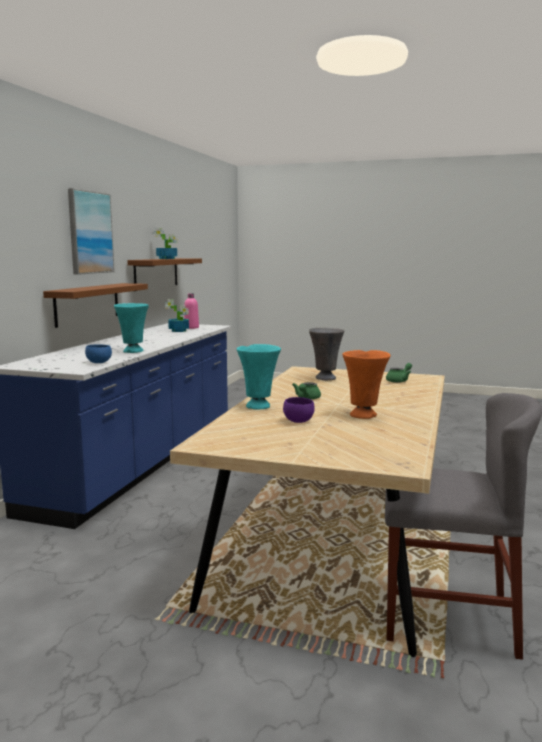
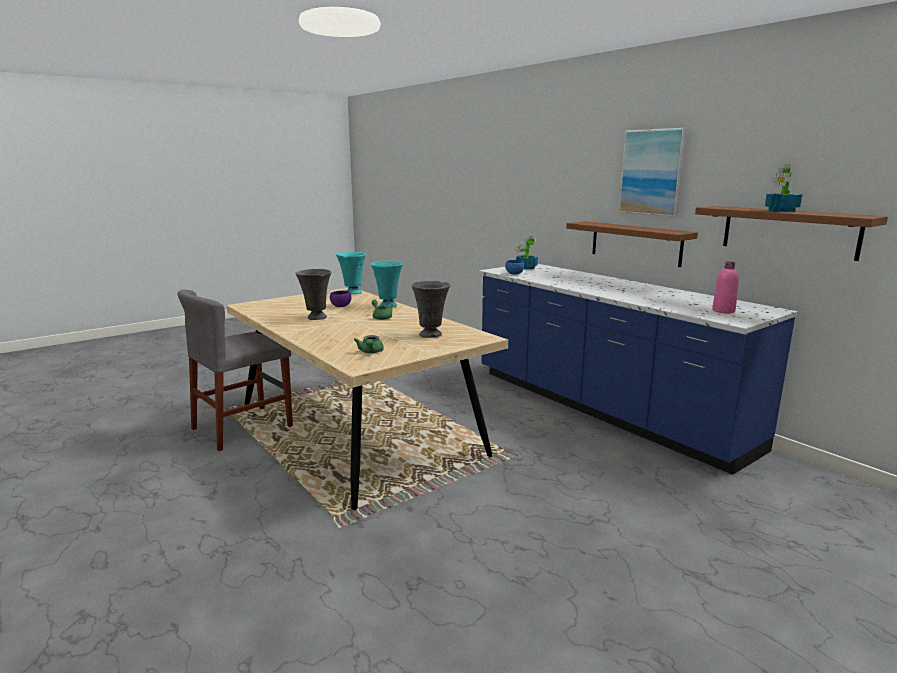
camera: 125 degrees right, 5 degrees up
turquoise vase [114,303,149,353] -> turquoise vase moved to [336,252,366,294]
potted plant [165,299,189,332] -> potted plant moved to [515,236,538,269]
orange vase [342,350,391,419] -> grey vase [295,269,331,320]

